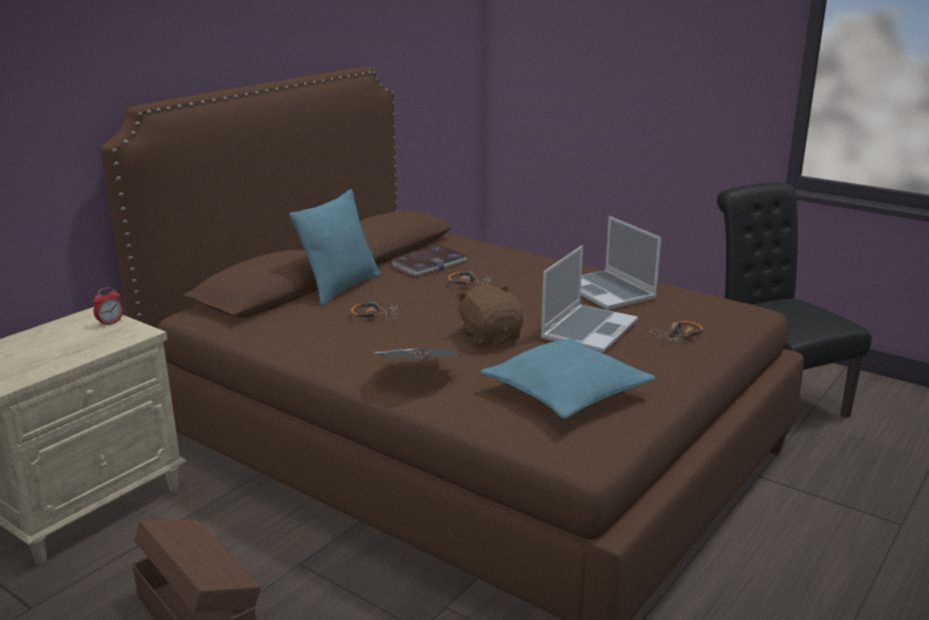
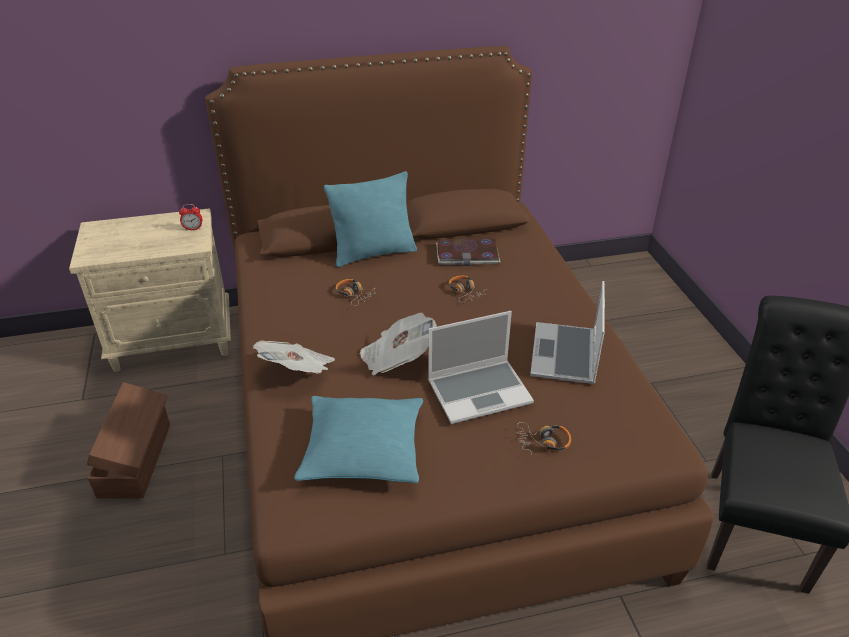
camera: 40 degrees right, 15 degrees up
brown plush toy [455,285,523,347] -> newspaper [359,313,437,375]

